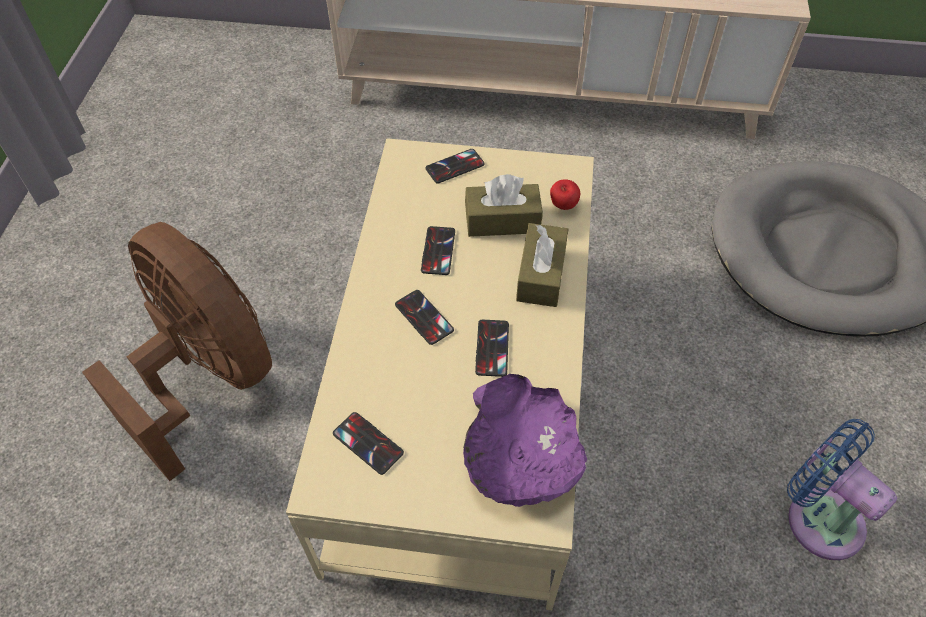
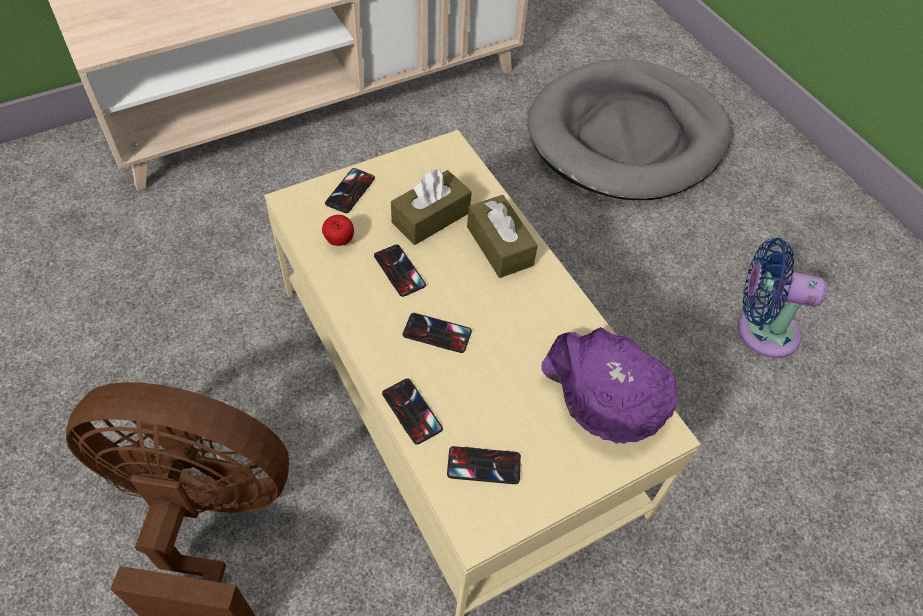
camera: 40 degrees left, 0 degrees up
phone [475,320,509,377] -> phone moved to [382,379,443,445]
apple [550,179,580,210] -> apple moved to [322,215,354,246]

